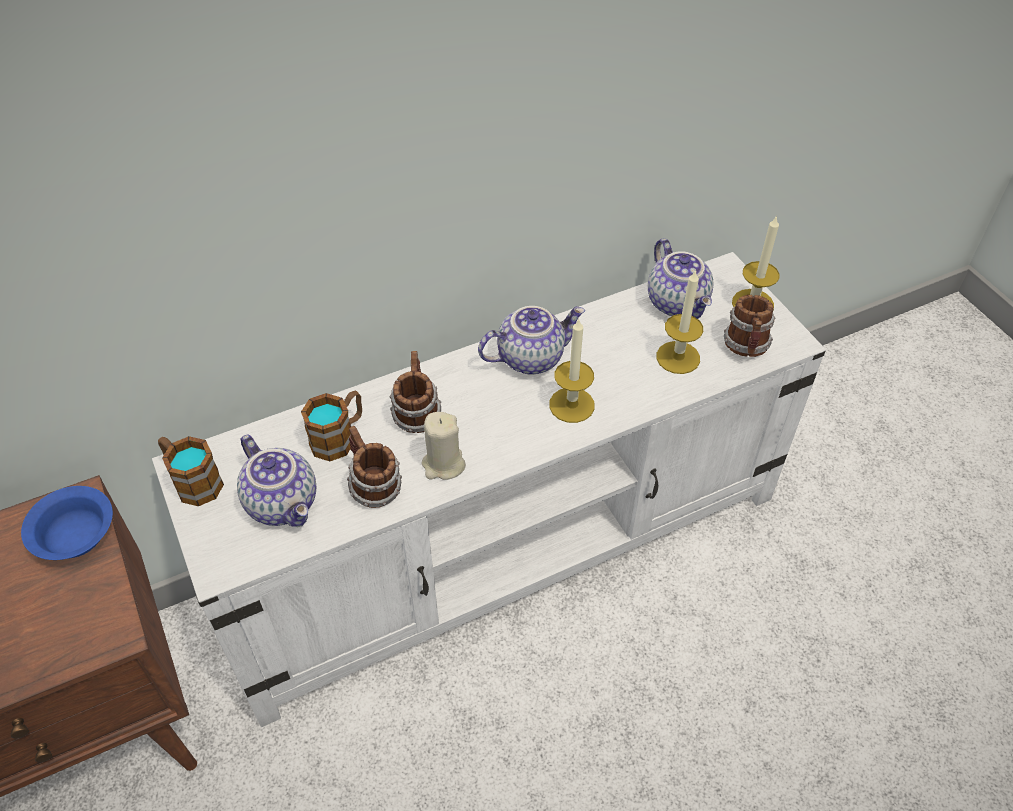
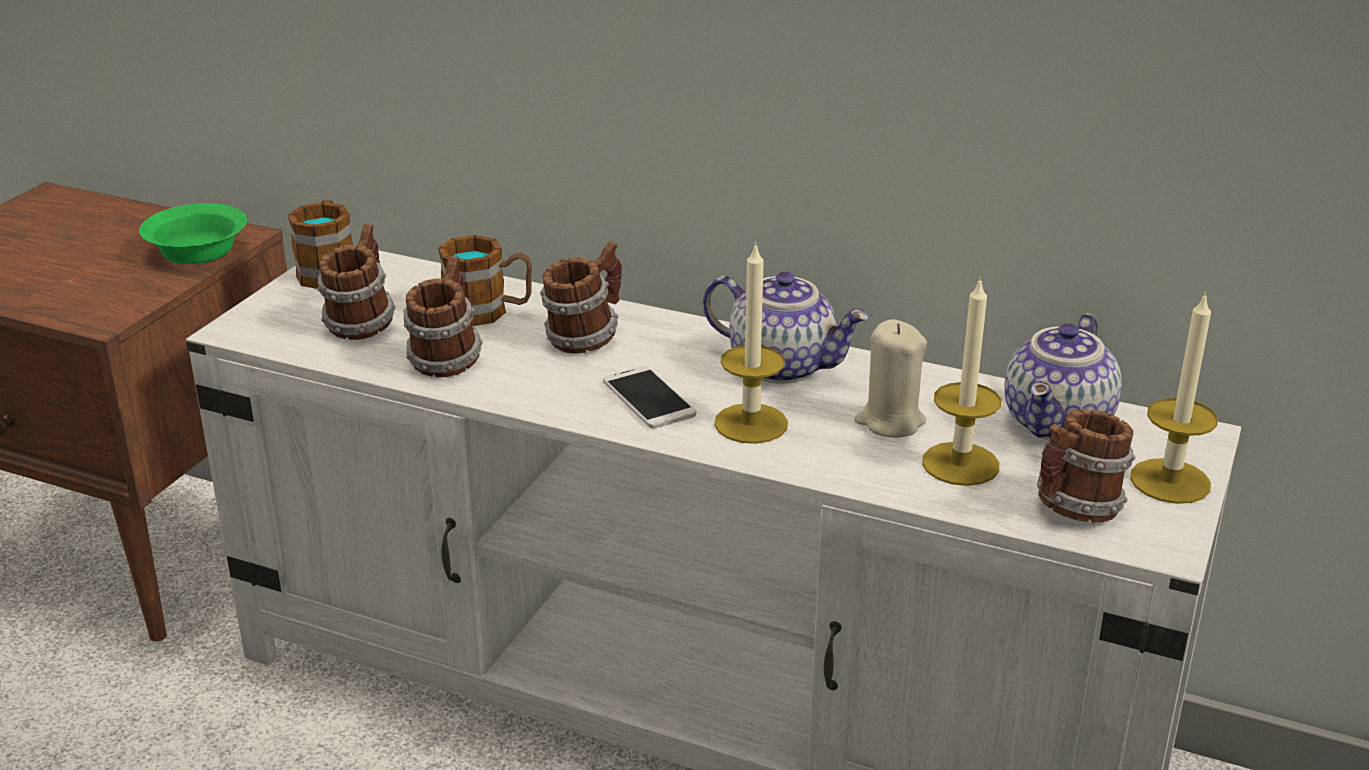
camera: 50 degrees right, 20 degrees down
blue bowl [21,486,113,560] -> green bowl [139,203,247,264]
teapot [237,435,316,527] -> mug [318,224,396,340]
beige candle [422,412,466,480] -> beige candle moved to [854,319,927,438]
none -> phone [603,366,696,428]

